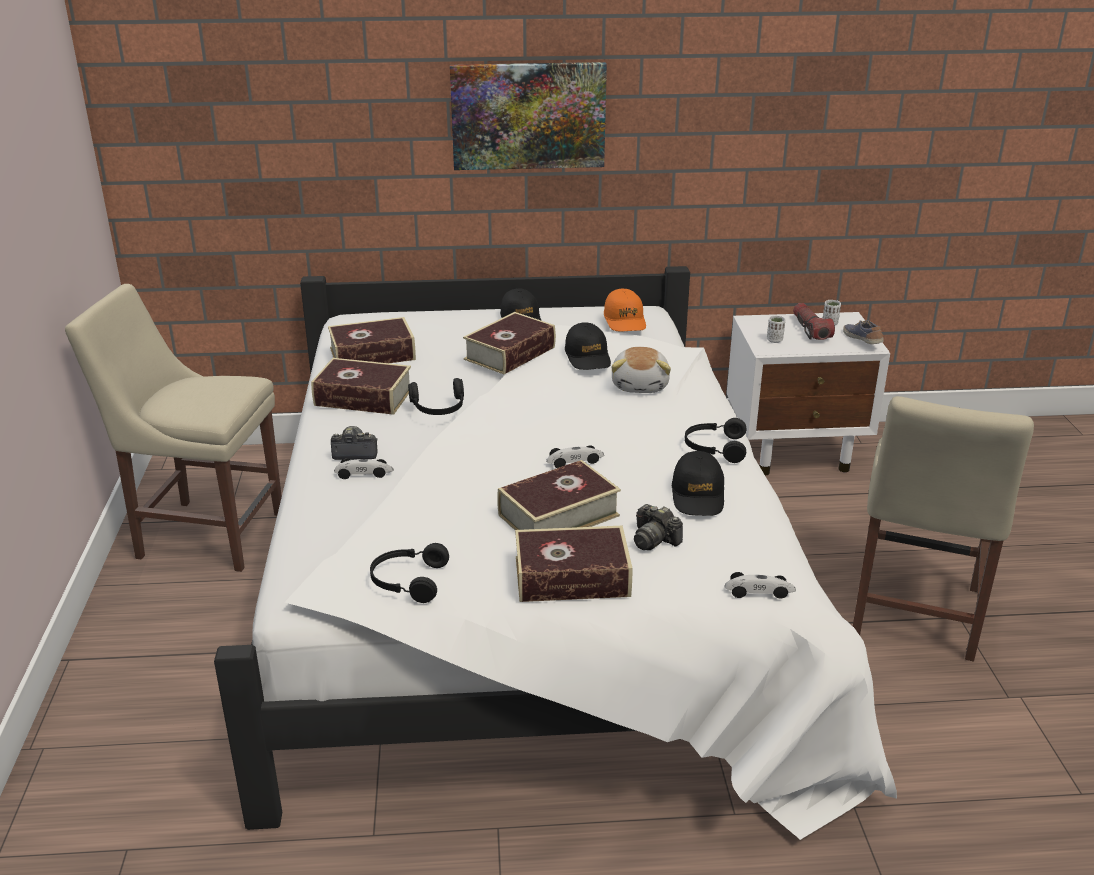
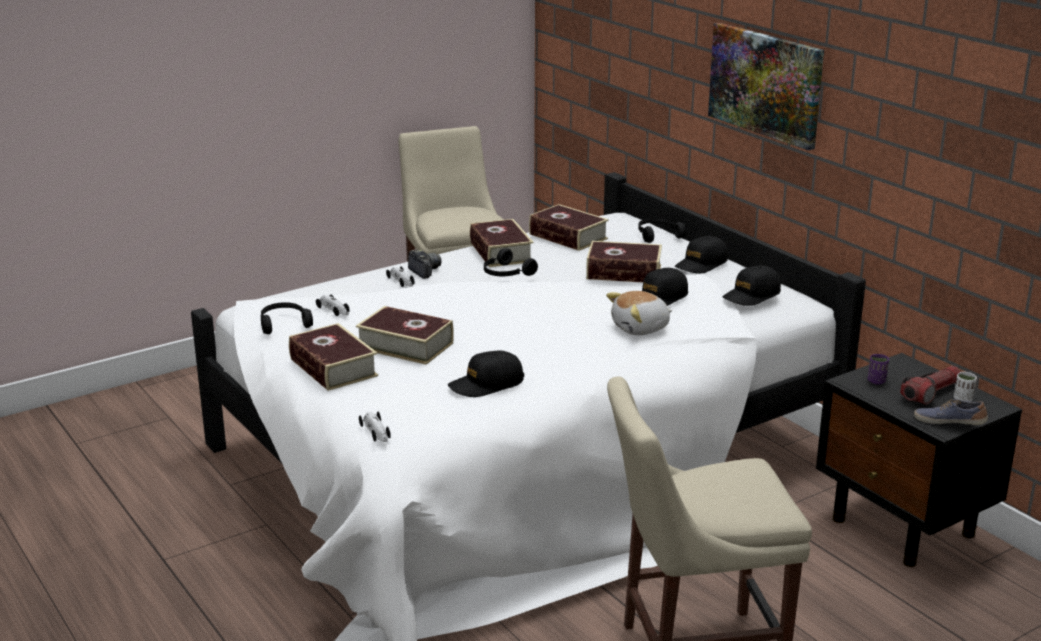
camera: 60 degrees right, 5 degrees down
toy car [546,445,604,468] -> toy car moved to [316,295,350,316]
orange cap [604,289,646,331] -> black cap [723,265,781,306]
camera [634,504,683,550] -> none
black headphones [685,418,747,463] -> black headphones moved to [638,218,686,243]
white nightstand [727,312,890,475] -> black nightstand [816,353,1022,567]
white cup [767,316,785,343] -> purple cup [868,354,889,384]
shoe [843,320,884,344] -> shoe turned 105 degrees counterclockwise [914,399,988,425]

